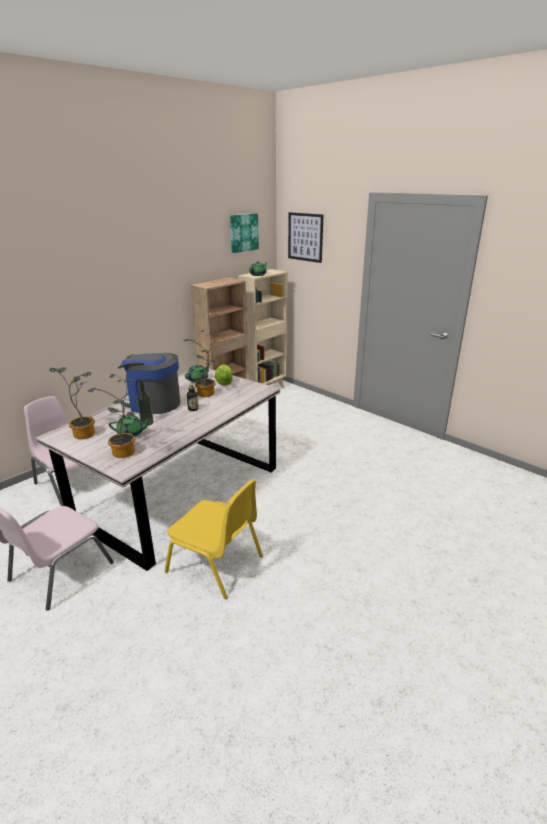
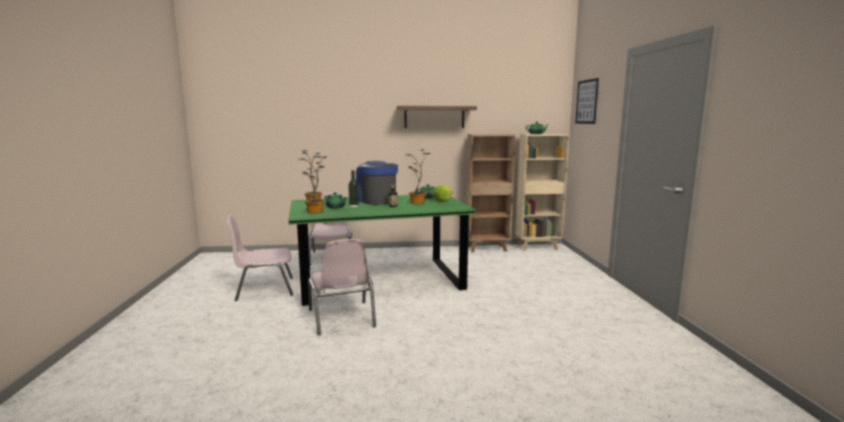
camera: 40 degrees right, 15 degrees down
grey dining table [36,368,280,571] -> green dining table [288,195,476,306]
yellow chair [165,479,263,599] -> pink chair [308,239,376,335]
picture [230,213,259,253] -> none
none -> shelf [397,106,477,128]

